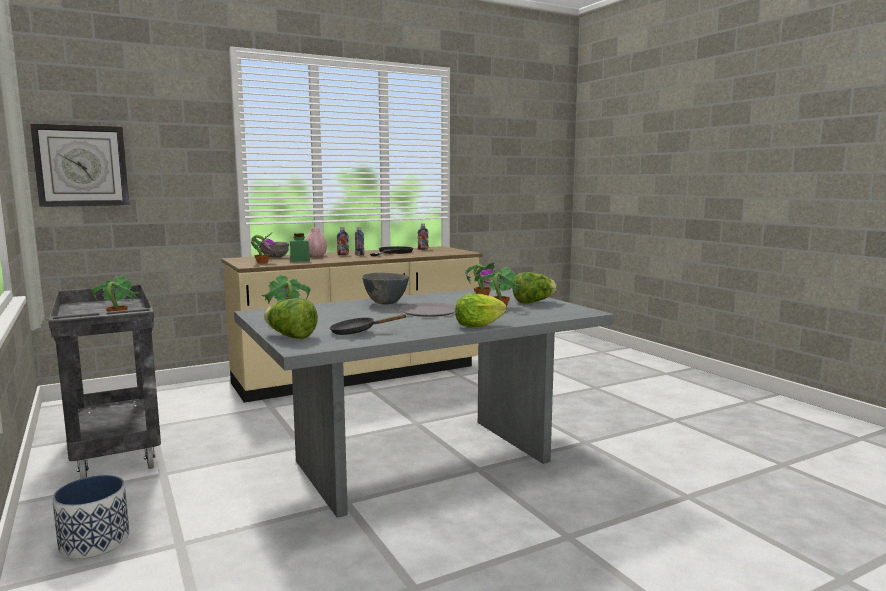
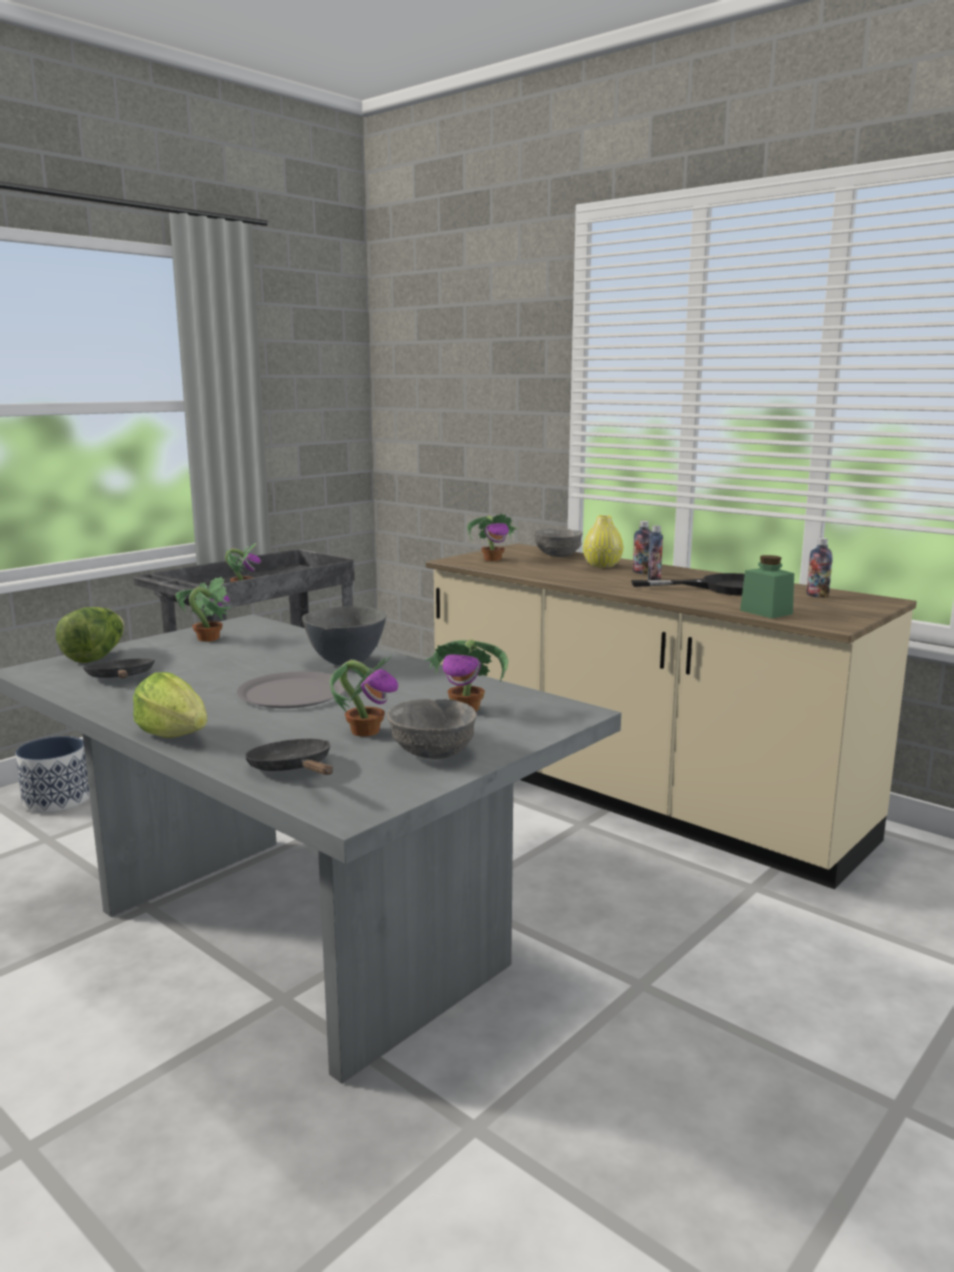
camera: 70 degrees right, 5 degrees up
wall clock [30,123,129,207] -> none
green jar [290,233,310,262] -> green jar moved to [740,555,794,619]
pink vase [305,227,327,257] -> yellow vase [583,515,623,568]
lettuce [513,272,557,304] -> grey bowl [387,699,477,759]
none -> black frying pan [245,739,333,775]

